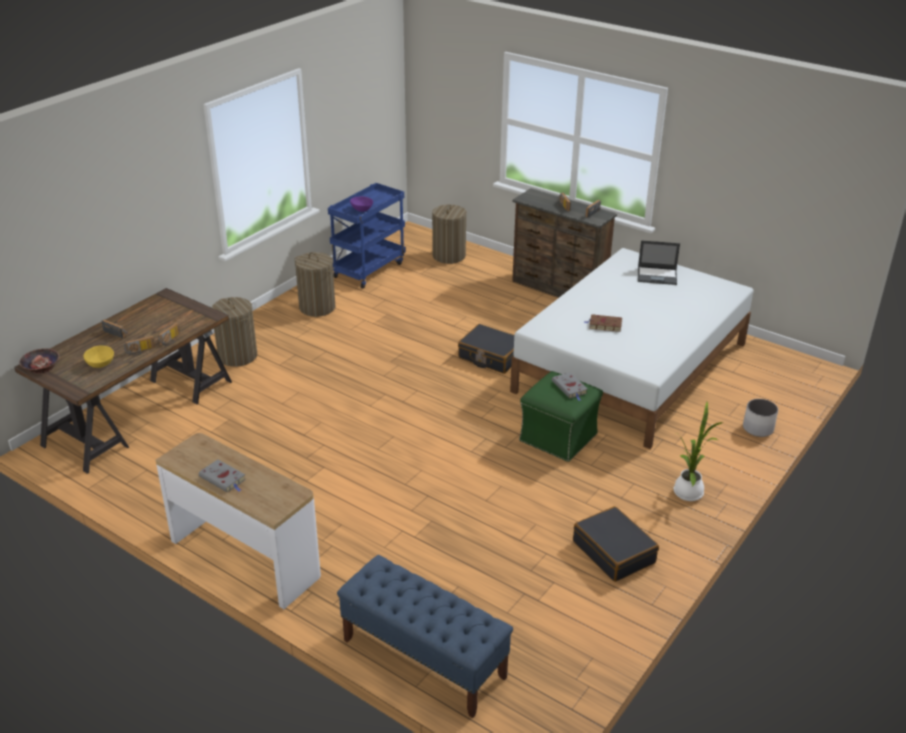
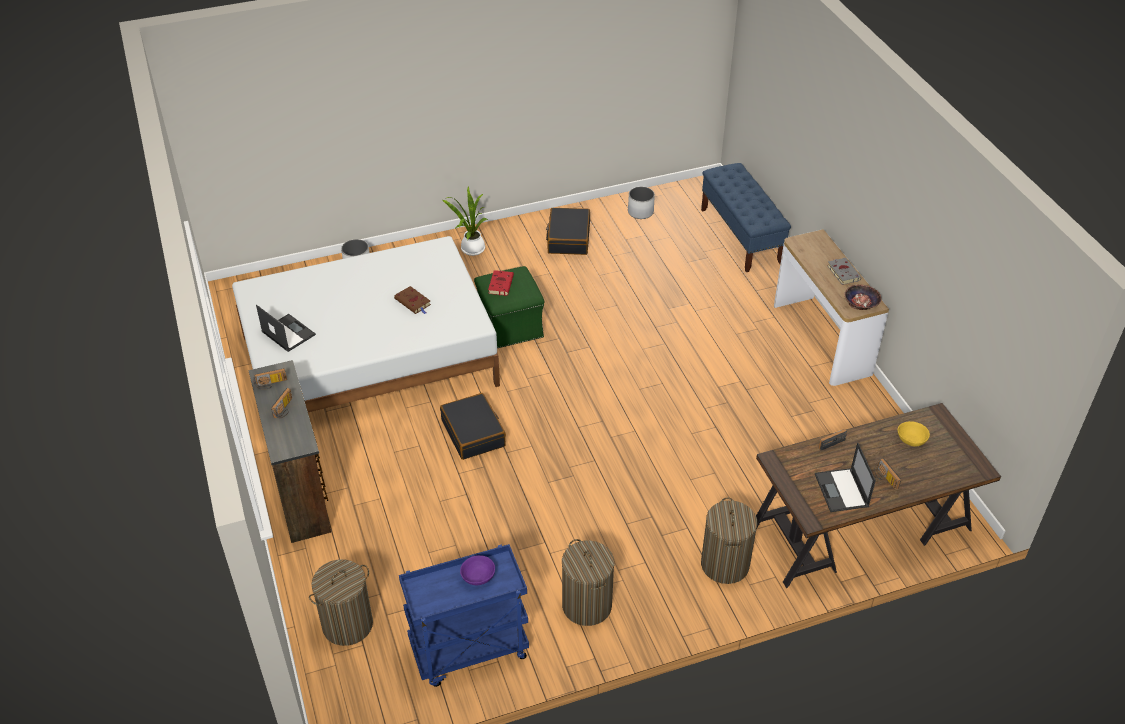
camera: 145 degrees left, 10 degrees up
bowl [19,348,60,373] -> bowl moved to [844,285,882,310]
radio [124,336,156,356] -> none
grey book [552,372,587,400] -> red book [488,270,514,296]
none -> white planter [628,187,655,219]
none -> laptop [815,443,876,512]

